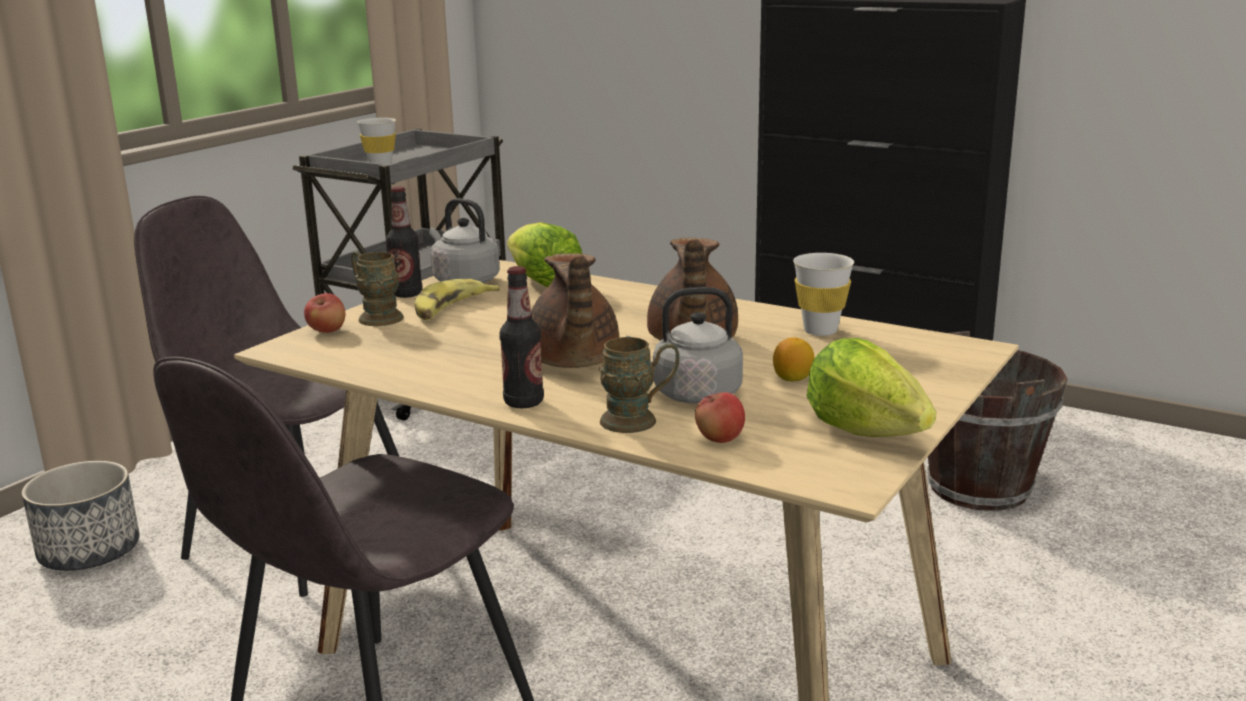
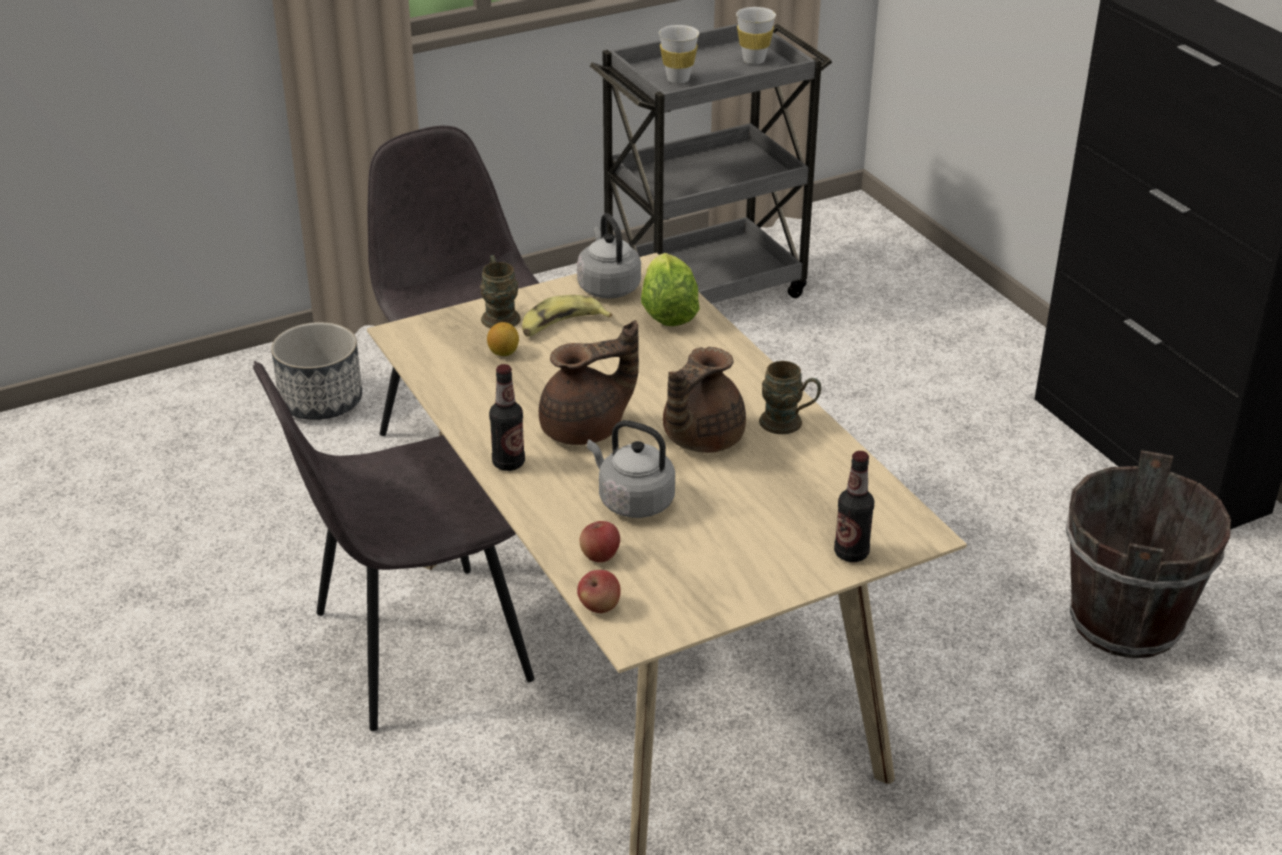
camera: 30 degrees right, 15 degrees up
apple [304,293,345,333] -> apple moved to [577,570,621,613]
bottle [386,187,423,298] -> bottle moved to [834,451,874,562]
brown teapot [531,253,619,368] -> brown teapot turned 135 degrees counterclockwise [539,320,639,445]
brown mug [599,337,679,433] -> brown mug moved to [759,361,821,434]
lemon [773,337,814,381] -> lemon moved to [487,322,519,356]
white cup [793,253,854,336] -> white cup moved to [736,7,776,64]
lettuce [806,338,936,437] -> none

